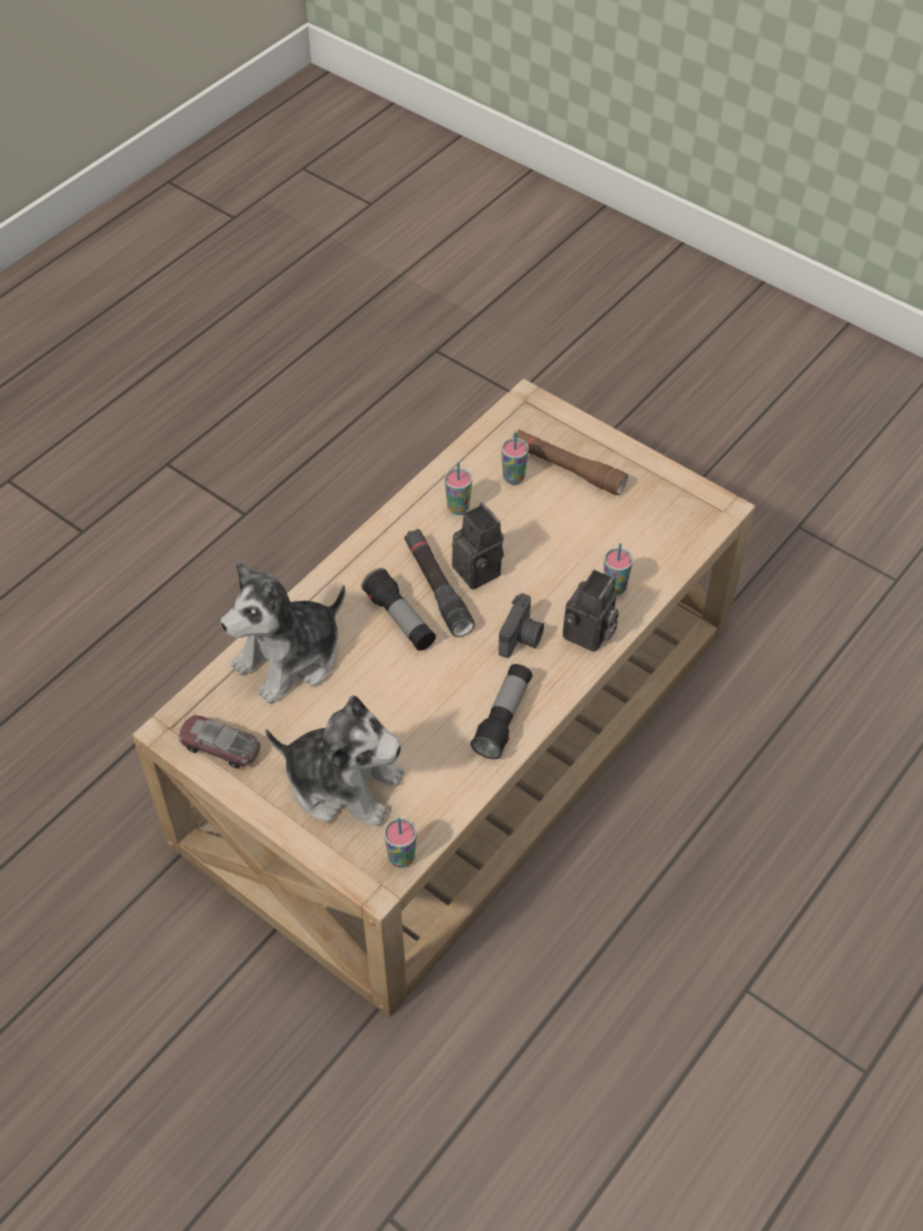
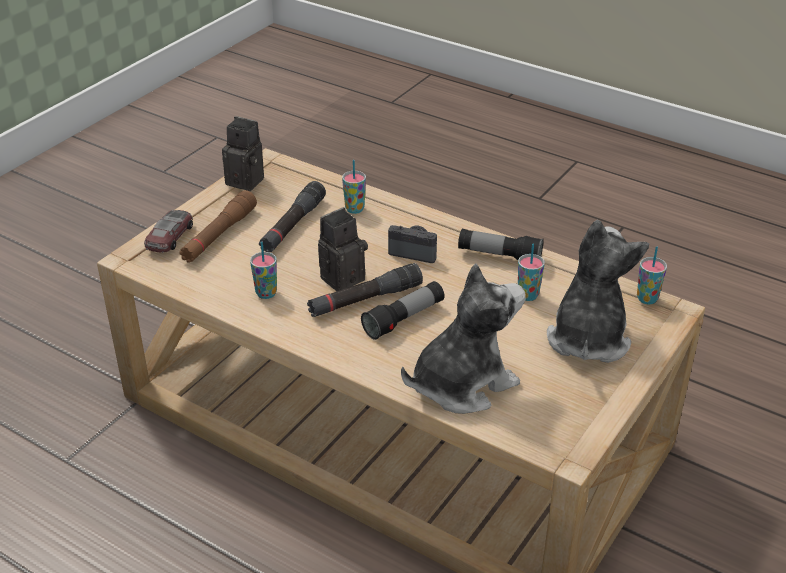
camera: 95 degrees left, 15 degrees down
toy car [179,715,261,768] -> toy car moved to [144,210,193,253]
plush toy [221,561,345,704] -> plush toy turned 75 degrees counterclockwise [401,263,526,414]
cup [501,431,529,485] -> cup moved to [518,243,545,301]
camera [563,570,619,652] -> camera moved to [222,116,264,191]
none -> black flashlight [259,181,326,252]

